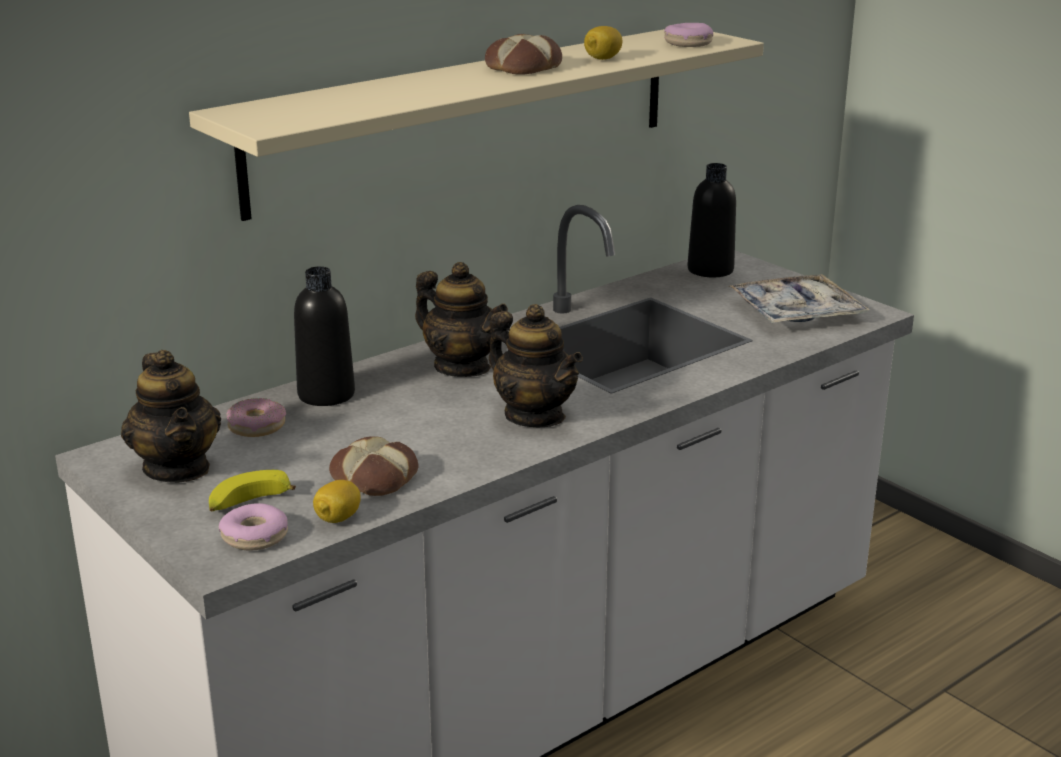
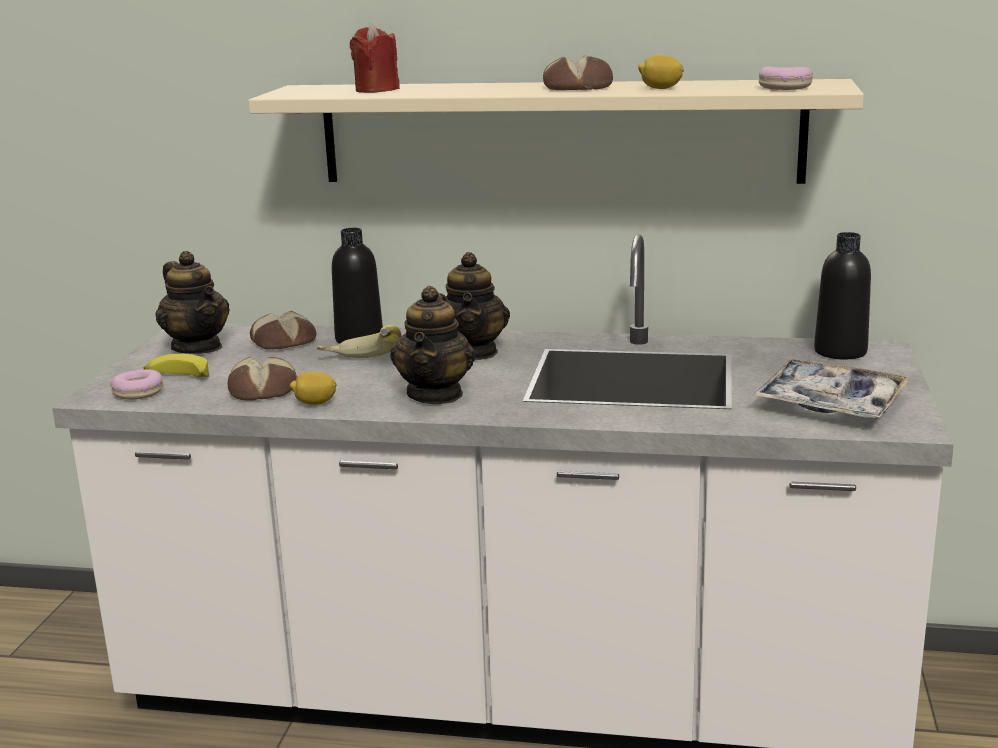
camera: 50 degrees right, 5 degrees down
teapot [121,350,221,483] -> teapot turned 60 degrees counterclockwise [156,251,230,354]
donut [226,398,286,437] -> bread [250,311,316,350]
lemon [313,480,361,523] -> lemon moved to [290,372,337,405]
none -> banana [317,325,402,358]
none -> red candle [350,24,400,93]

